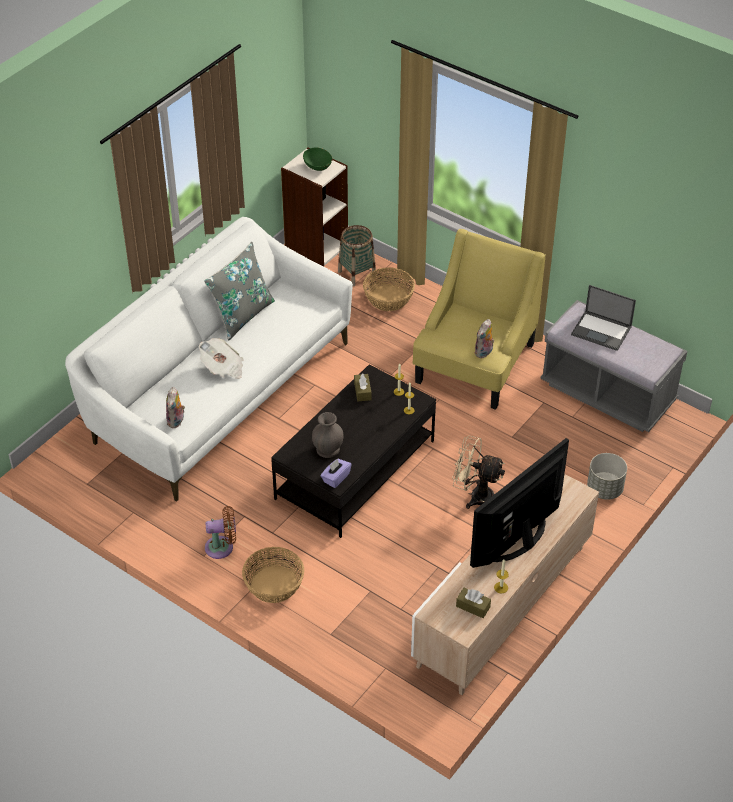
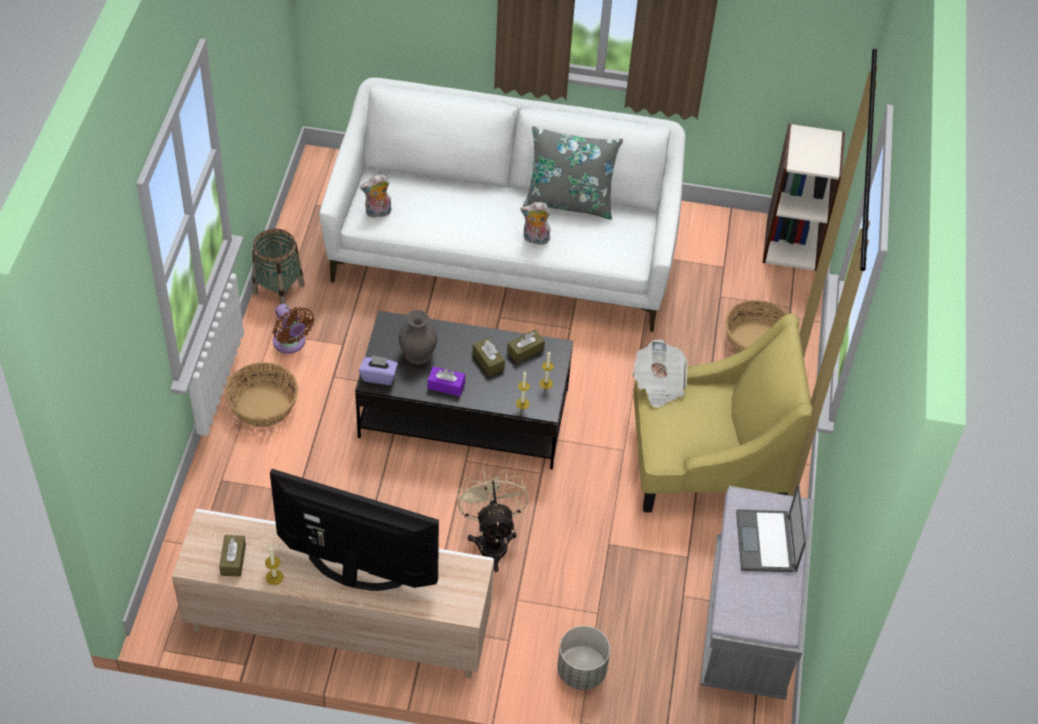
camera: 60 degrees right, 5 degrees up
newspaper [199,338,244,379] -> newspaper moved to [633,339,688,408]
green bowl [303,147,332,171] -> none
basket [338,225,376,286] -> basket moved to [252,229,305,304]
plush toy [475,319,494,358] -> plush toy moved to [521,202,551,245]
none -> purple tissue box [428,367,465,396]
none -> brown tissue box [473,338,505,376]

